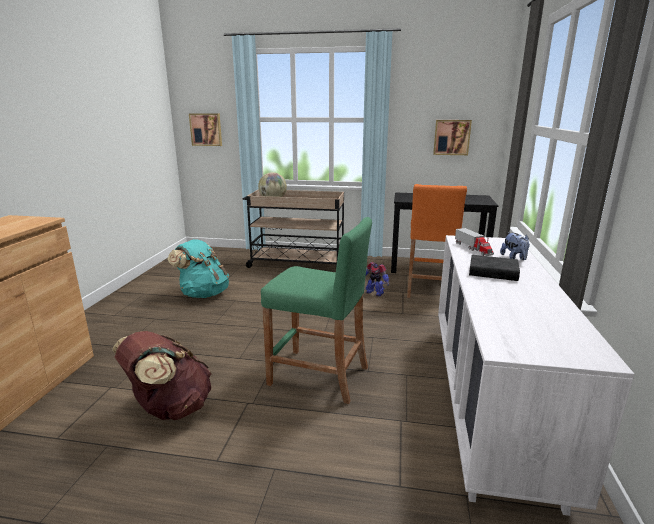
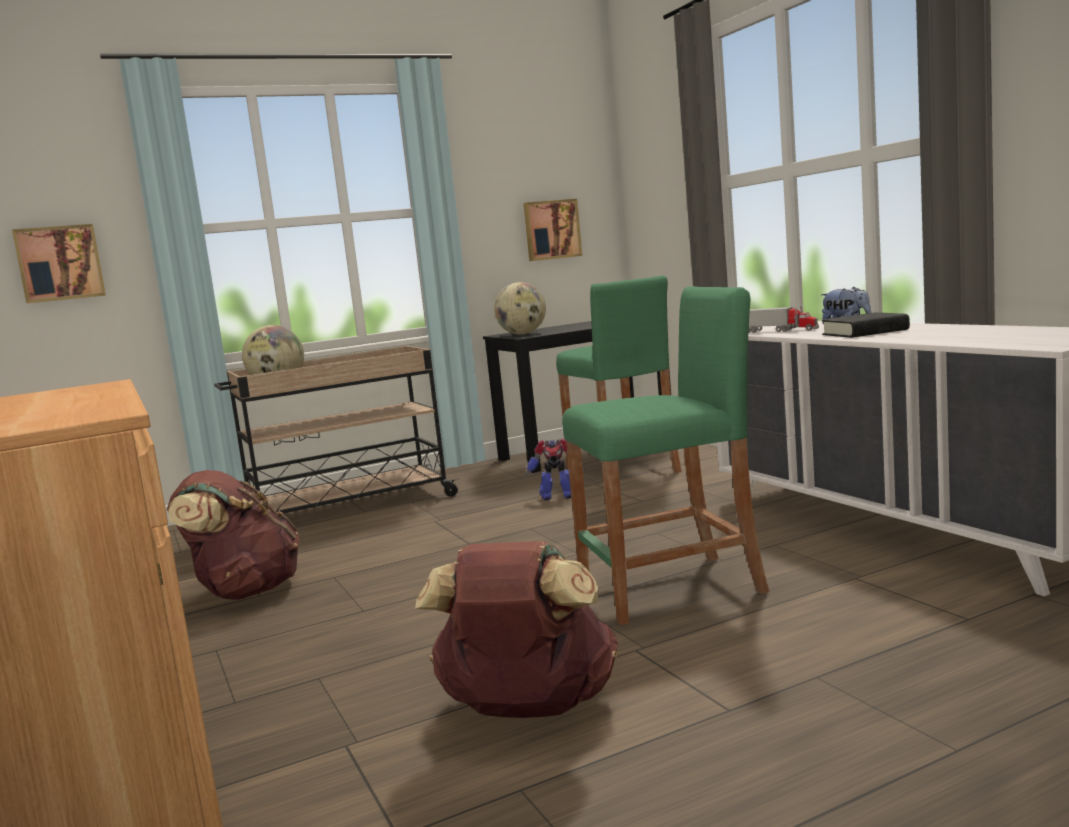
camera: 35 degrees left, 10 degrees down
turquoise backpack [167,239,229,298] -> brown backpack [167,470,299,600]
orange stool [407,184,467,298] -> green stool [556,275,682,473]
none -> globe [494,282,546,335]

